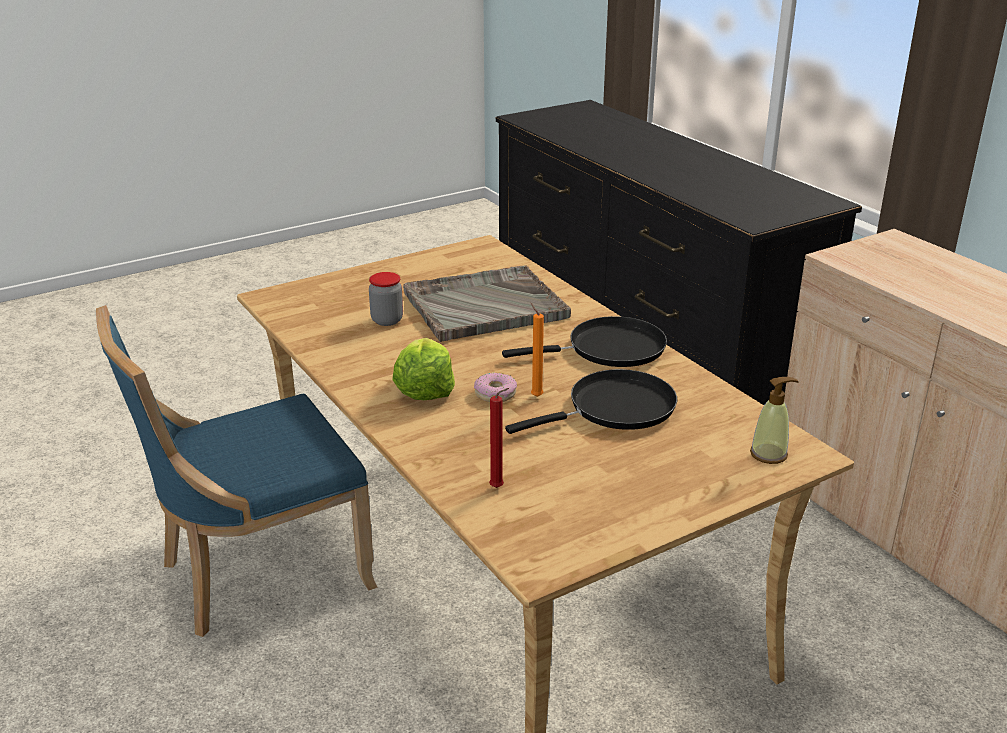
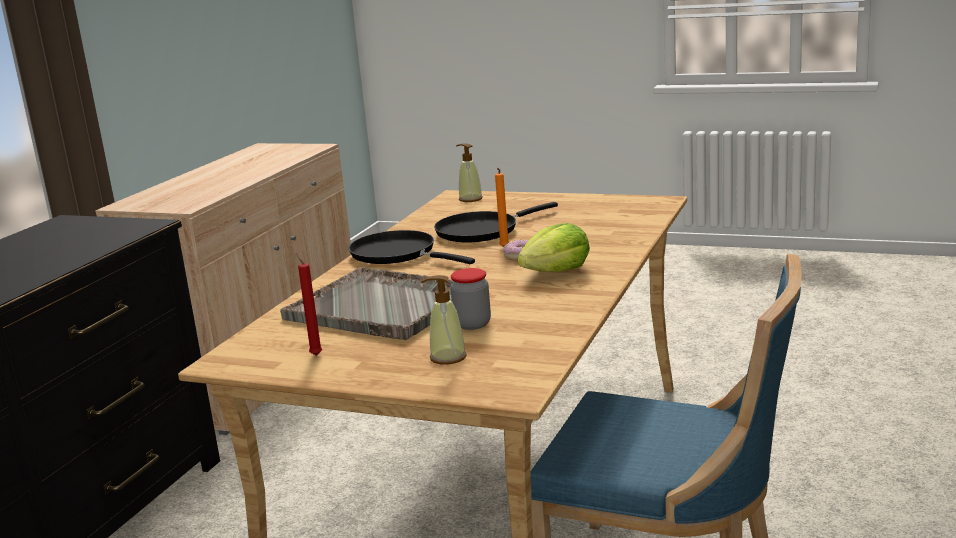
camera: 125 degrees left, 10 degrees down
red candle [489,388,509,488] -> red candle moved to [296,253,322,356]
black frying pan [505,369,677,434] -> black frying pan turned 60 degrees counterclockwise [434,202,558,243]
none -> soap dispenser [421,275,467,365]

